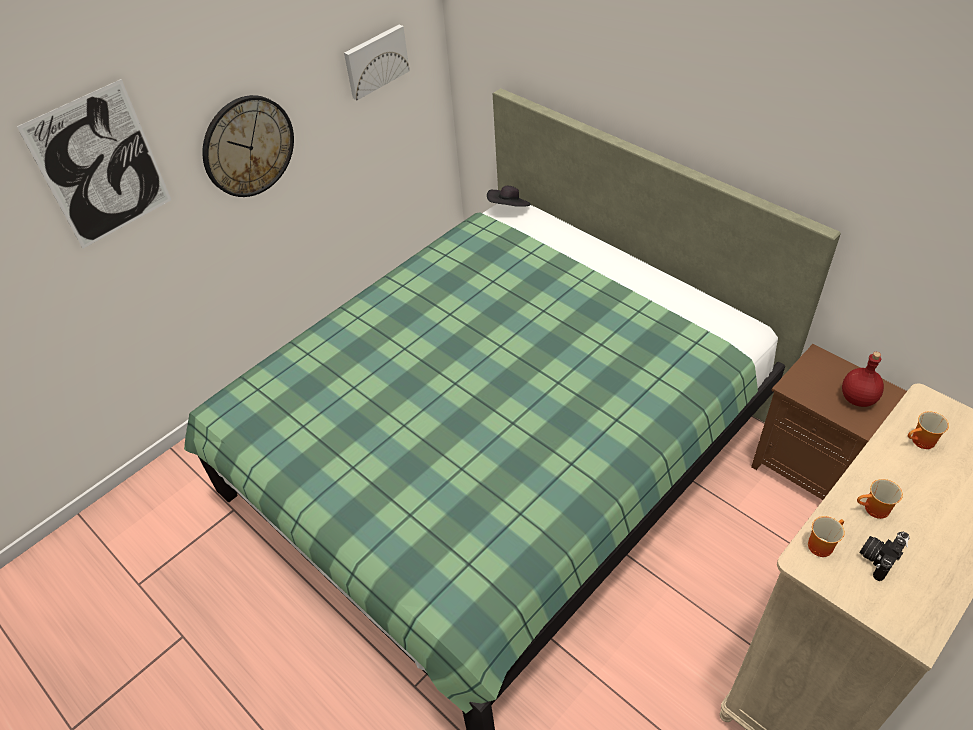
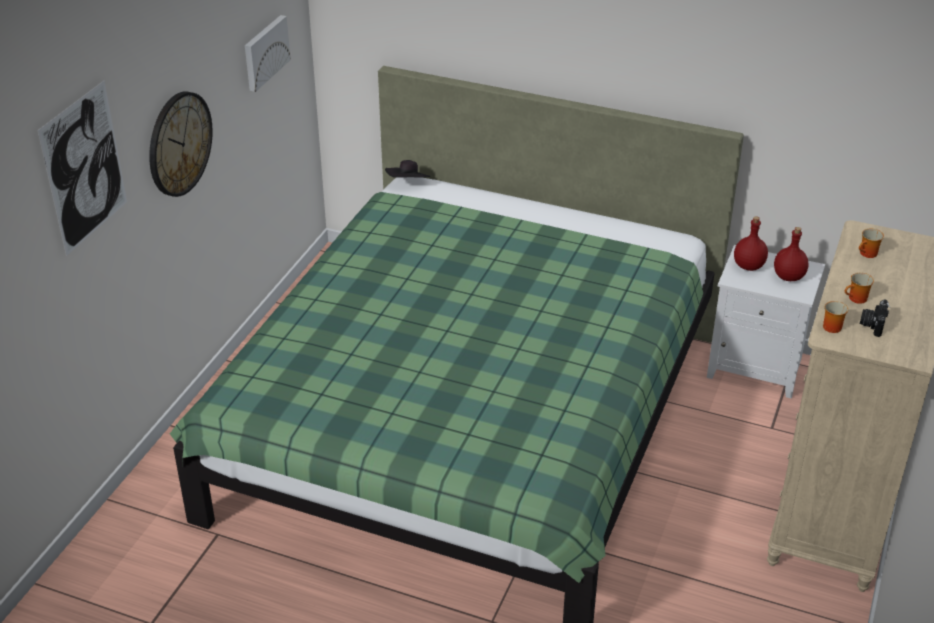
camera: 25 degrees left, 10 degrees down
brown nightstand [751,344,907,500] -> white nightstand [707,245,825,399]
none -> red bottle [734,216,768,271]

